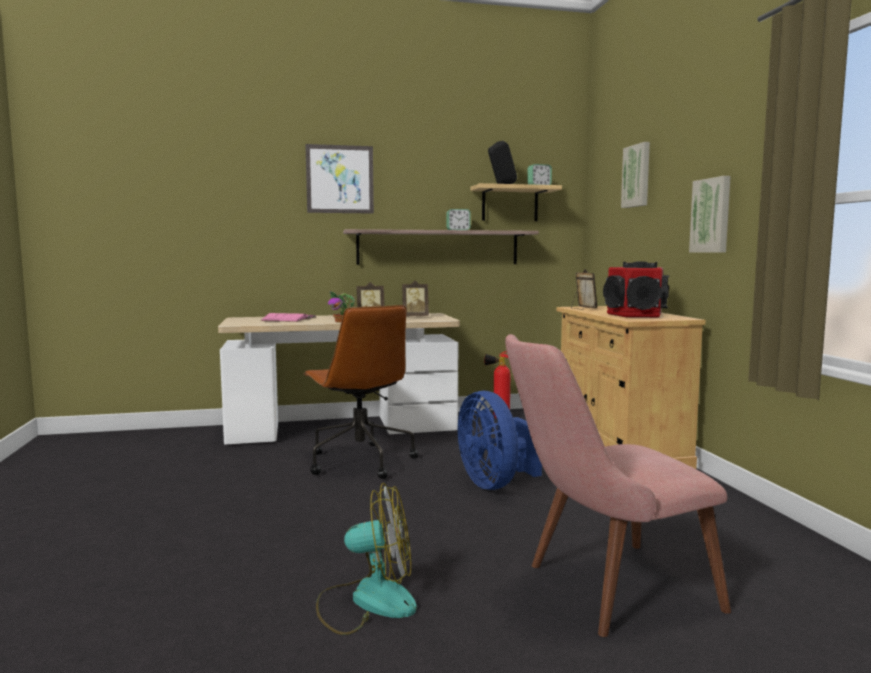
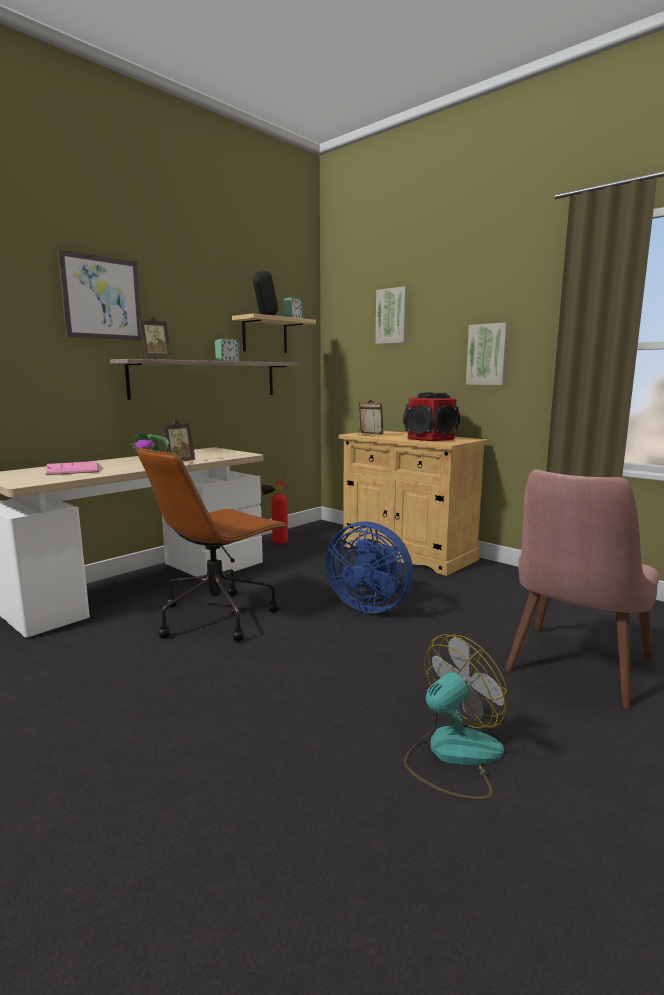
camera: 35 degrees left, 5 degrees up
brown office chair [303,305,419,479] -> brown office chair turned 105 degrees clockwise [137,448,287,642]
picture frame [402,281,429,317] -> picture frame moved to [139,316,171,360]

